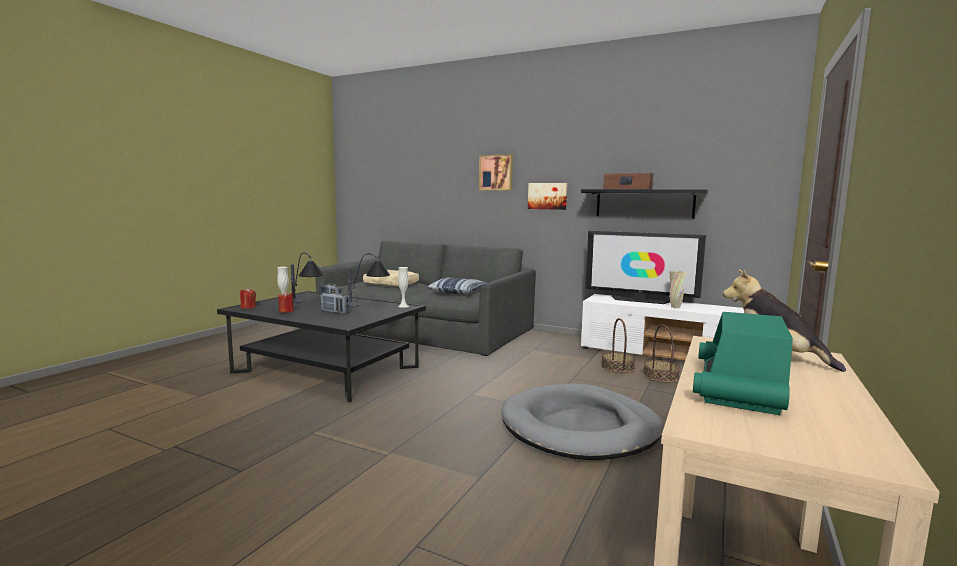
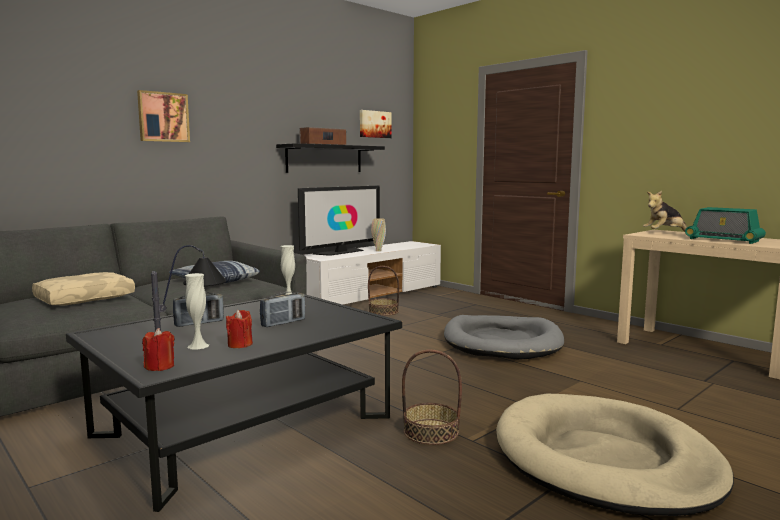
camera: 70 degrees left, 0 degrees up
table lamp [348,253,390,307] -> none
picture [528,183,567,210] -> picture moved to [360,110,392,138]
basket [643,325,680,383] -> basket moved to [402,350,462,445]
none -> beige dog bed [496,394,734,516]

